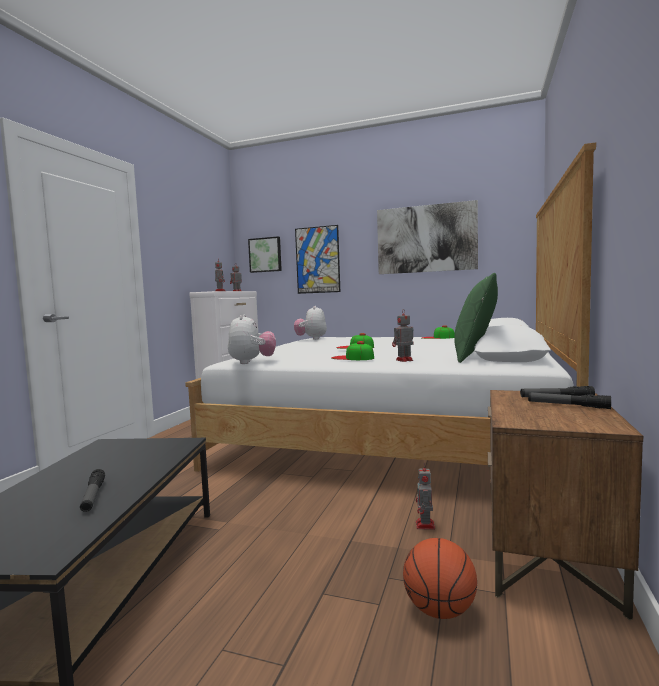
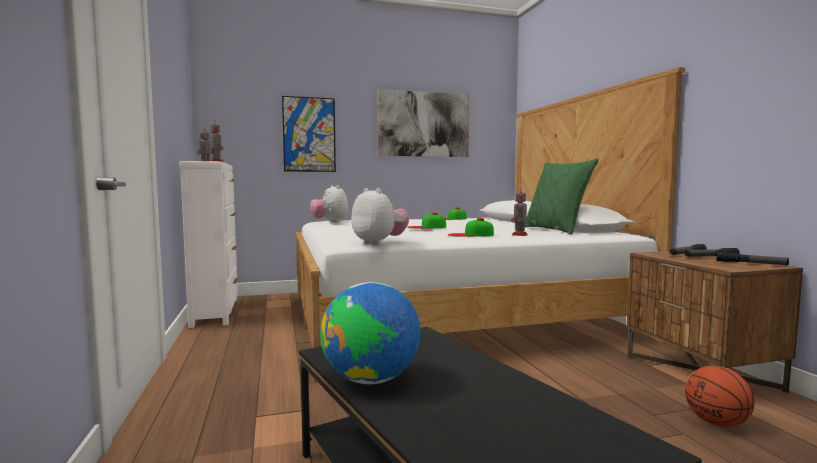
camera: 35 degrees left, 0 degrees up
flashlight [80,469,105,512] -> flashlight moved to [716,251,789,265]
picture [248,236,282,273] -> none
toy robot [416,463,435,530] -> none
none -> globe [320,282,420,384]

